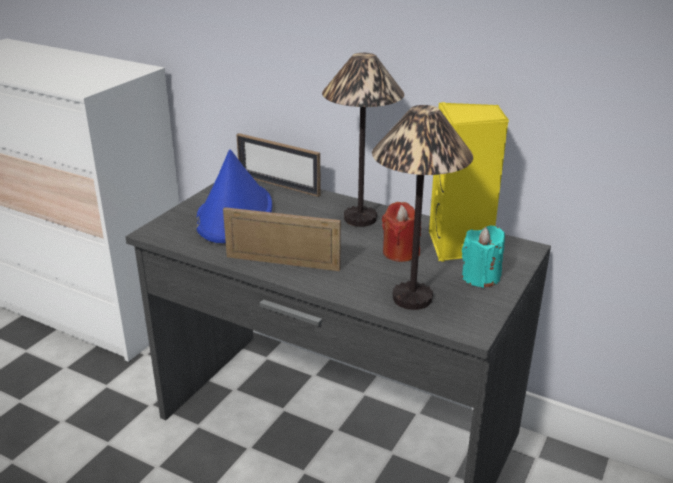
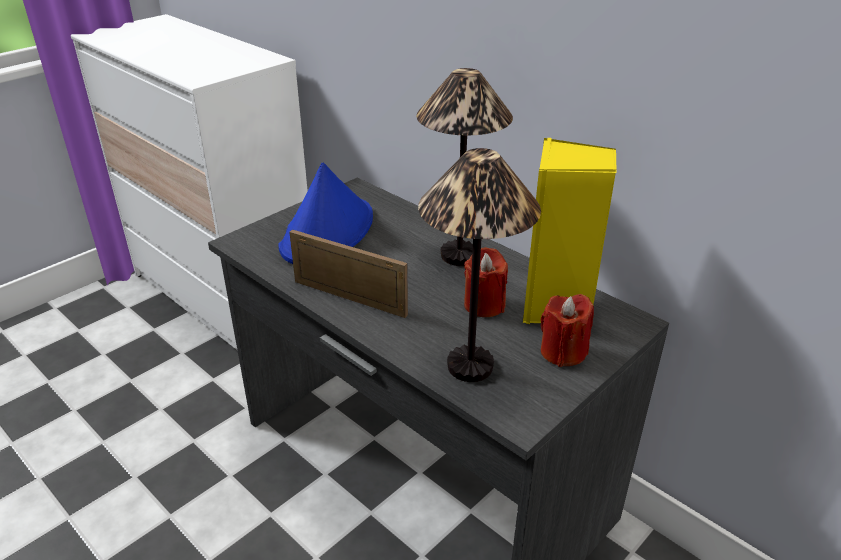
camera: 15 degrees right, 5 degrees up
picture frame [236,133,321,197] -> none
turquoise candle [462,225,505,288] -> red candle [541,294,594,367]

